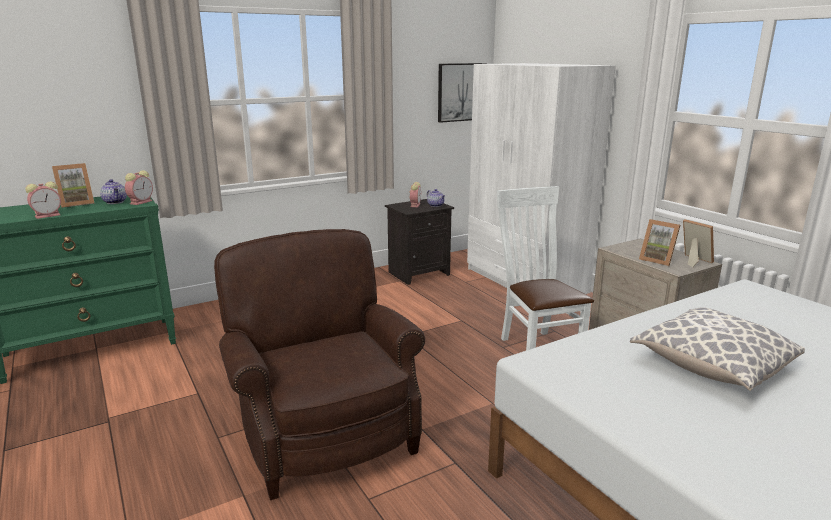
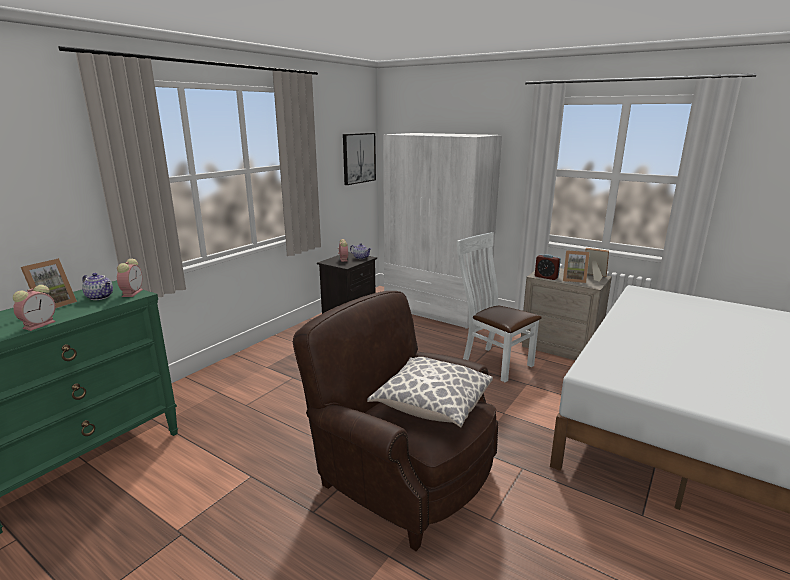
camera: 25 degrees left, 0 degrees up
pillow [630,307,805,391] -> pillow moved to [367,357,493,427]
none -> alarm clock [535,254,561,280]

